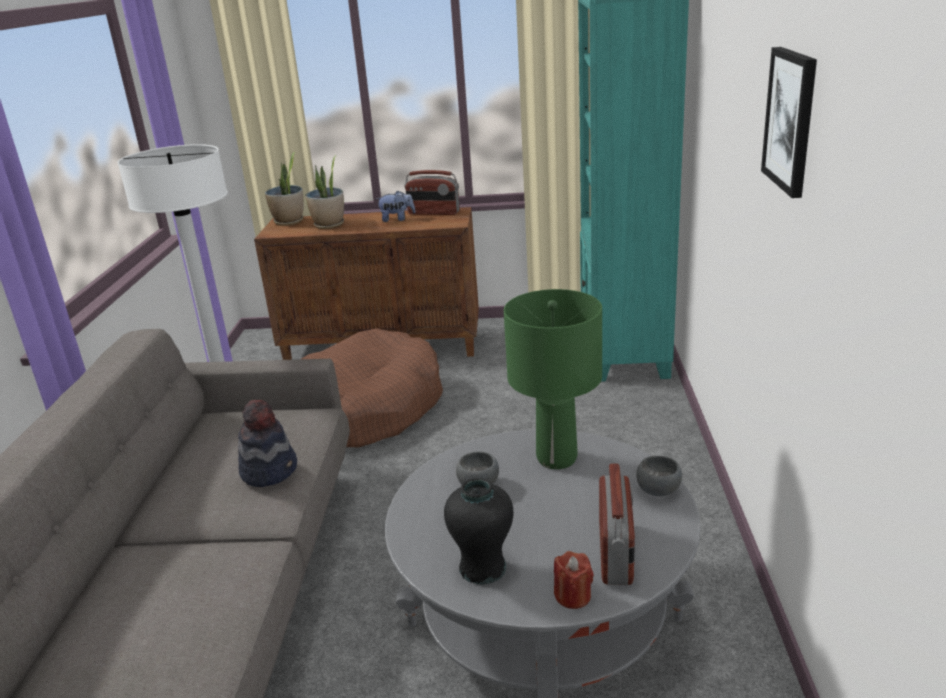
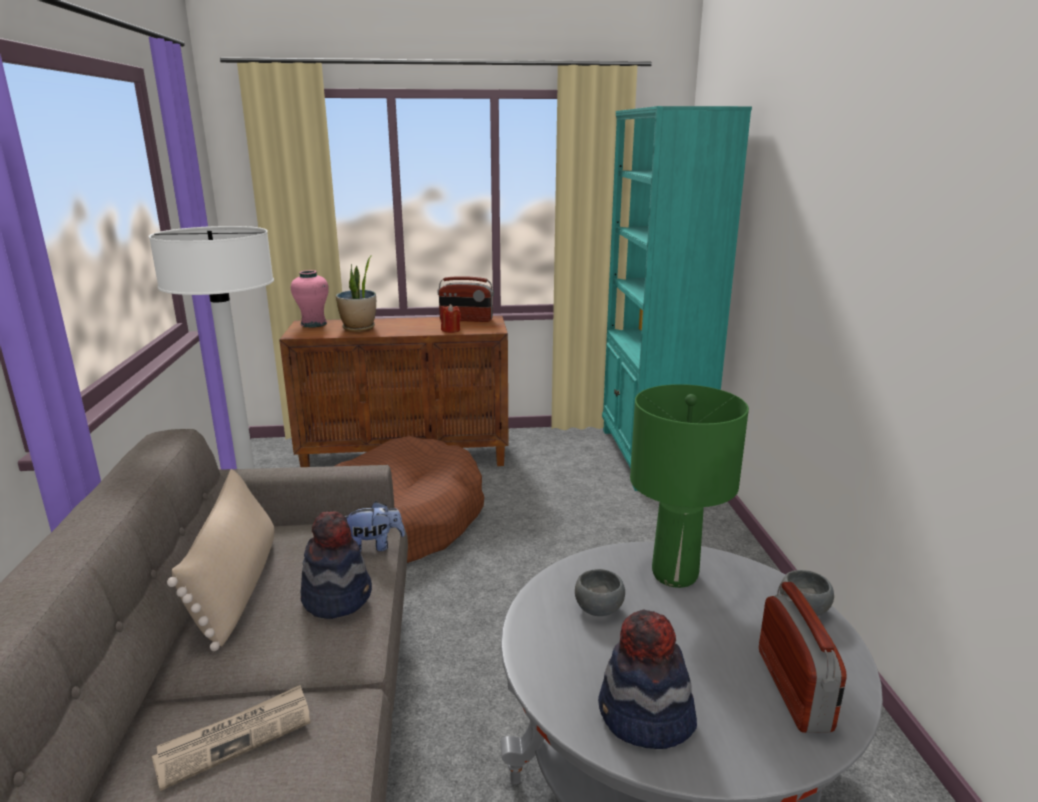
camera: 10 degrees left, 5 degrees down
potted plant [265,152,304,226] -> pink vase [291,270,329,328]
plush toy [376,190,416,222] -> plush toy moved to [345,501,405,553]
black vase [444,478,513,585] -> hat [598,610,697,749]
red candle [554,551,594,609] -> red candle moved to [441,304,461,333]
picture [761,47,817,198] -> none
none -> newspaper [152,685,311,791]
none -> beige pillow [167,469,275,651]

